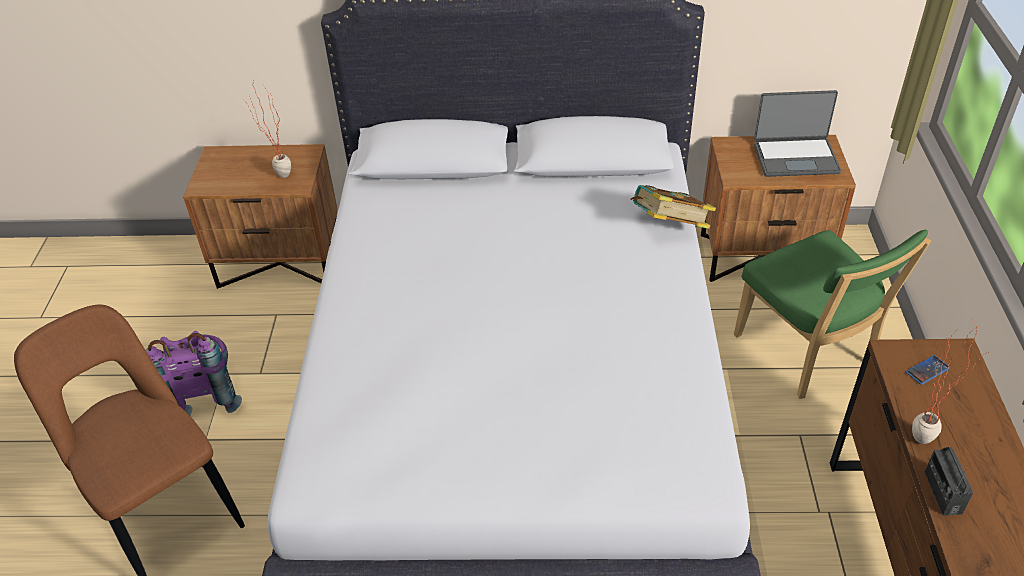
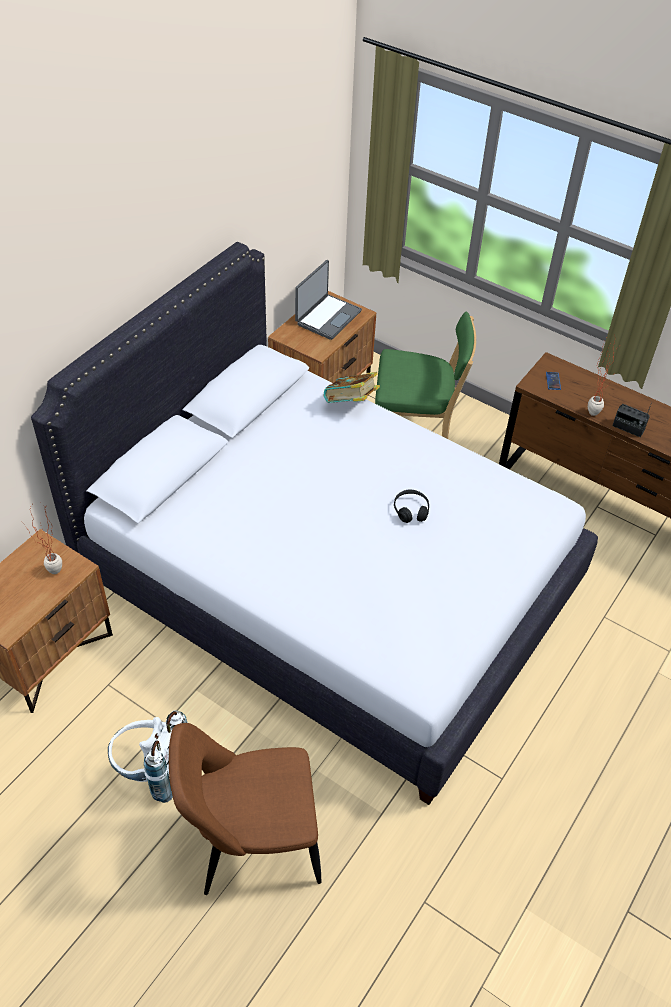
camera: 60 degrees left, 5 degrees up
purple backpack [146,331,242,415] -> white backpack [108,710,188,803]
none -> black headphones [394,490,429,523]

